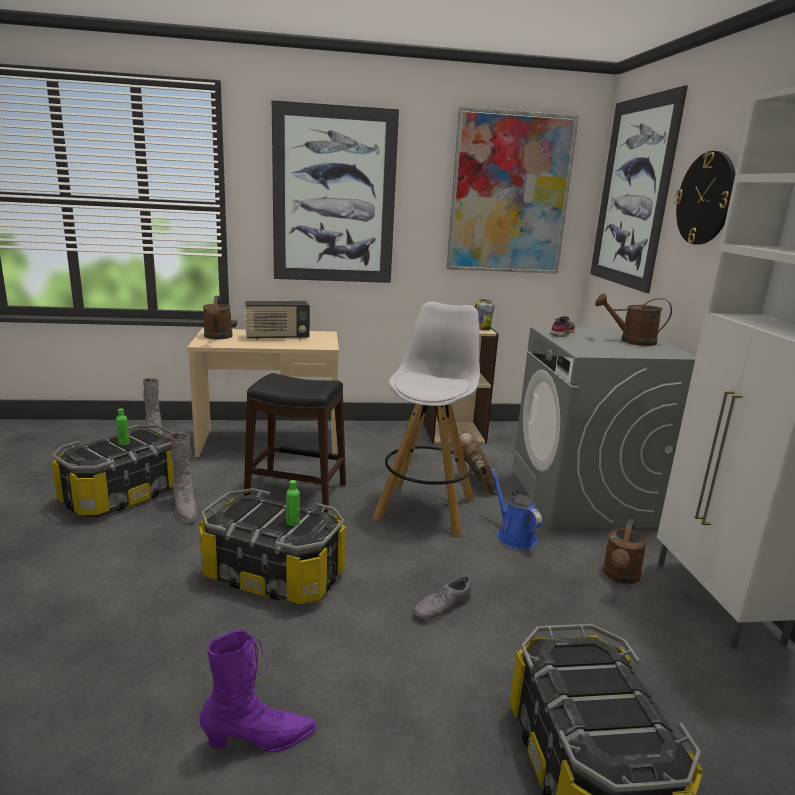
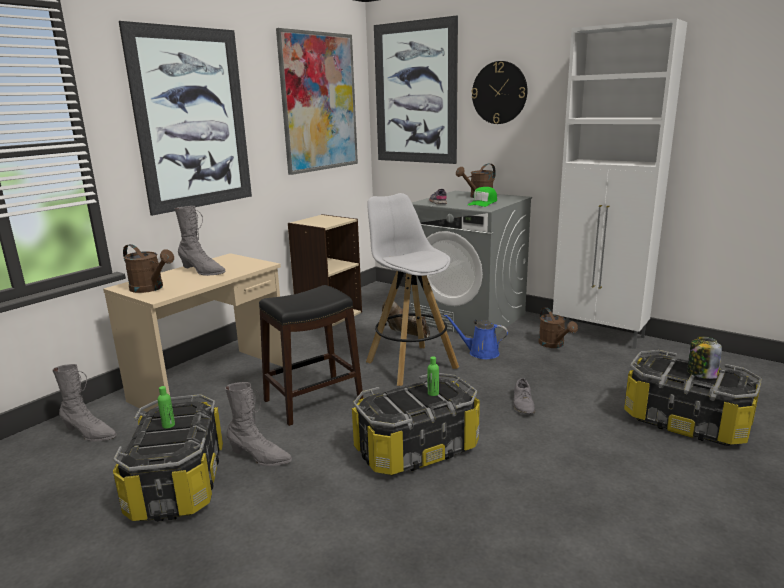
camera: 45 degrees left, 0 degrees up
purple boot [200,630,317,753] -> none
radio [245,301,310,340] -> grey boot [175,206,226,276]
jar [475,299,494,330] -> jar moved to [687,336,722,379]
none -> green cap [468,187,497,207]

